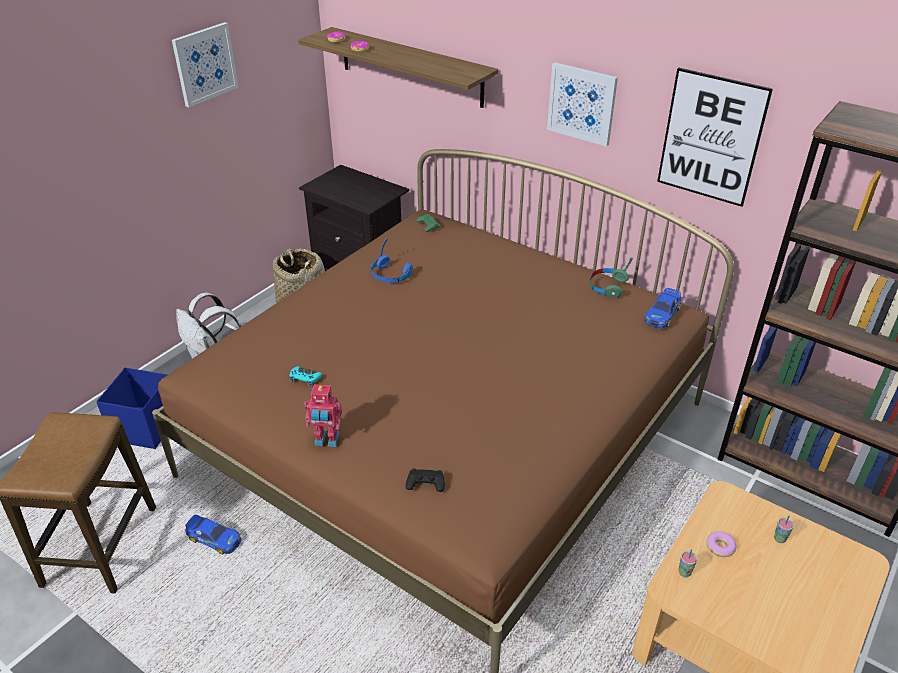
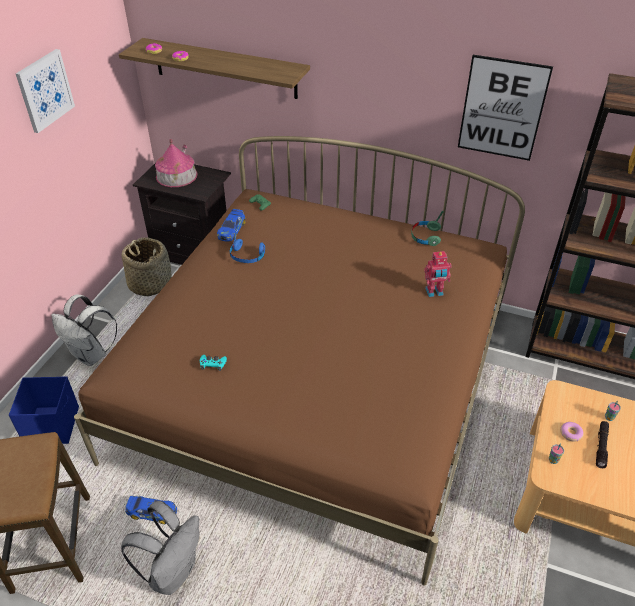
camera: 15 degrees left, 5 degrees up
toy robot [304,384,342,447] -> toy robot moved to [424,251,452,297]
black game controller [406,469,445,492] -> none
picture [547,62,618,147] -> none
toy car [644,288,681,328] -> toy car moved to [217,209,246,242]
none -> grey backpack [121,501,199,595]
none -> toy house [155,139,198,187]
none -> black flashlight [596,421,609,468]

